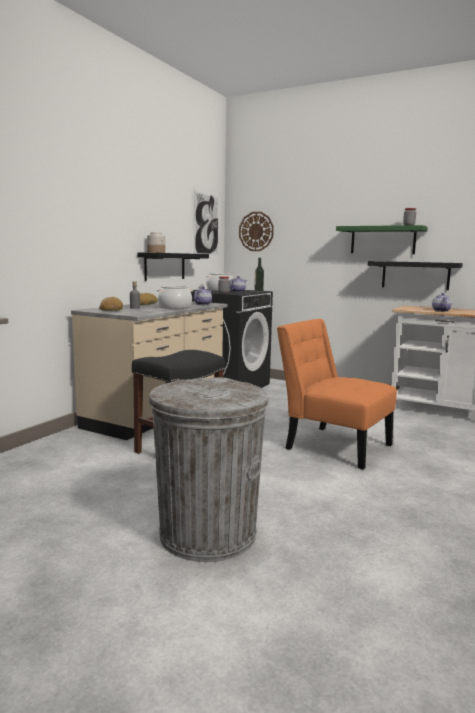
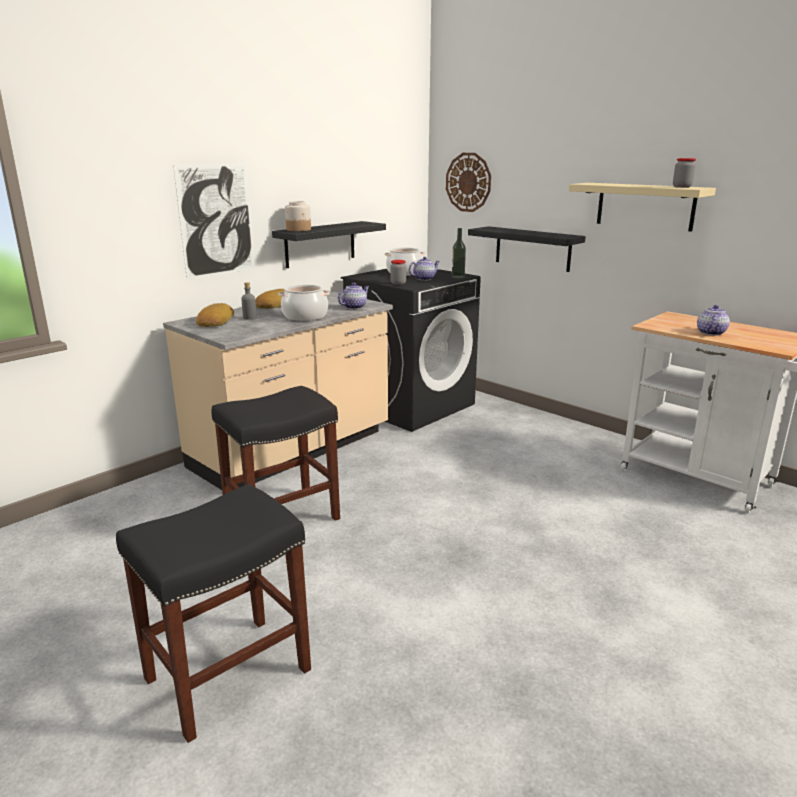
camera: 15 degrees right, 10 degrees up
grey trash can [149,377,269,562] -> black stool [116,484,311,743]
picture [194,190,219,255] -> picture moved to [173,163,255,279]
orange chair [277,319,397,469] -> none
green shelf [336,225,428,254] -> beige shelf [569,183,716,232]
black shelf [368,261,463,290] -> black shelf moved to [468,226,586,272]

